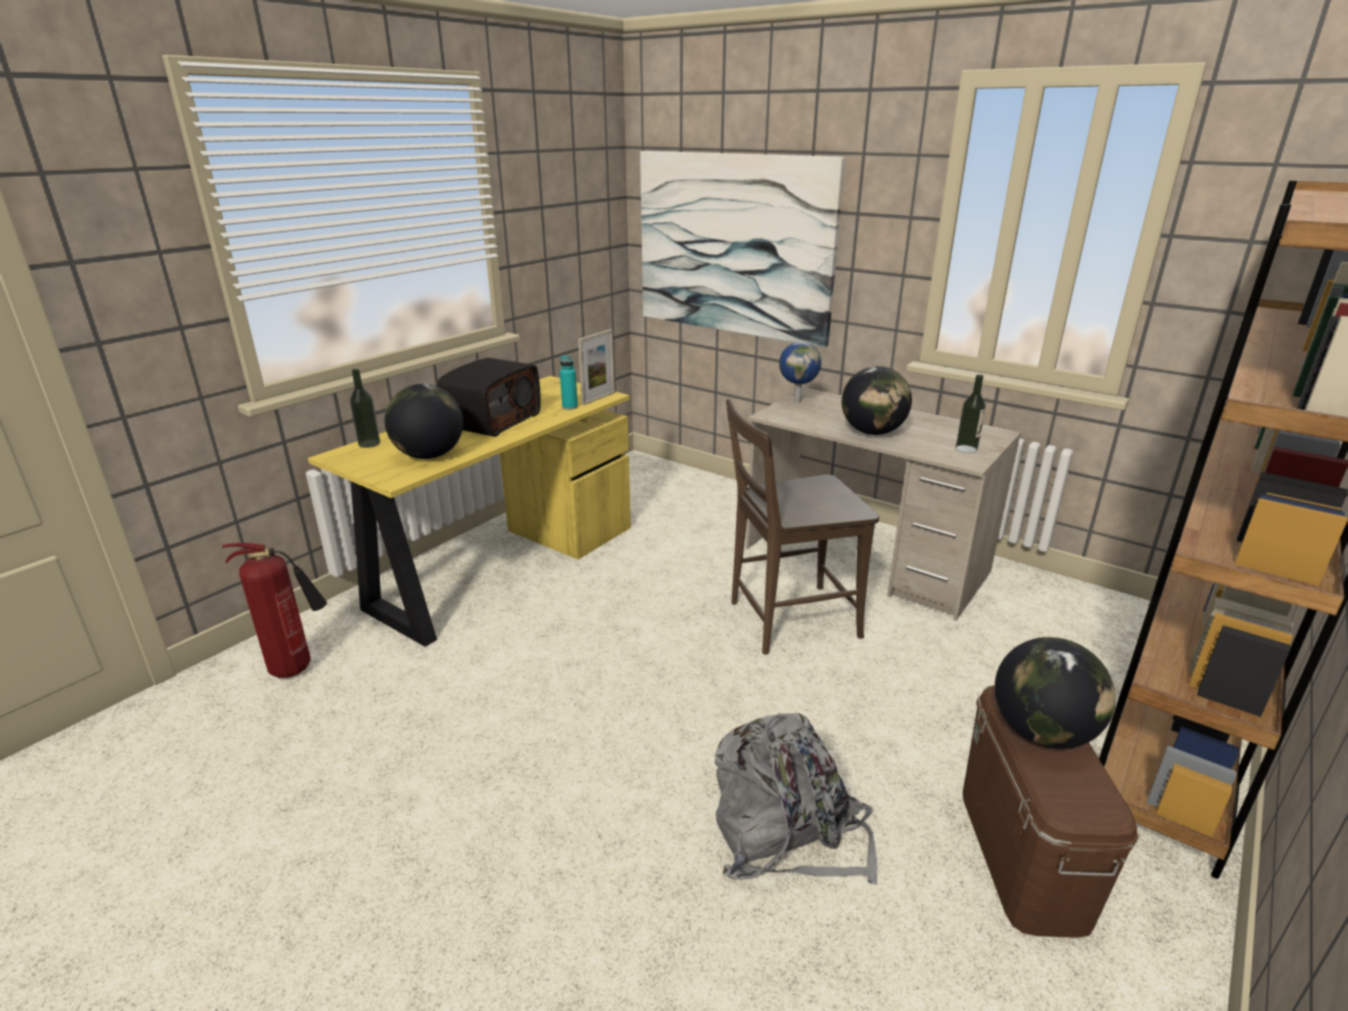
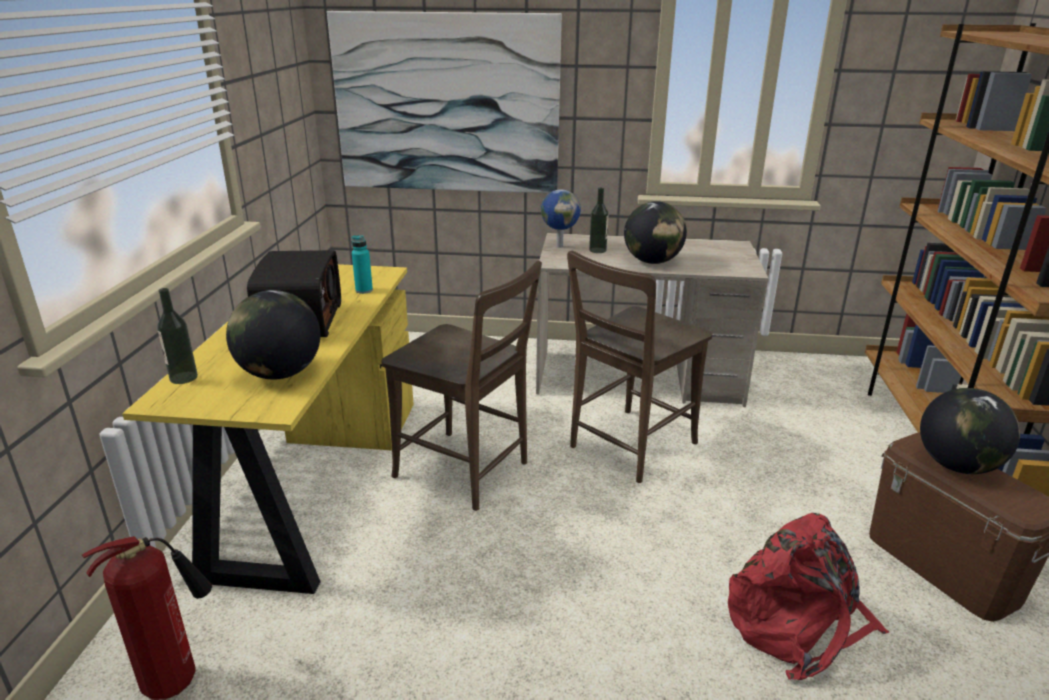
camera: 30 degrees left, 0 degrees up
picture frame [578,329,615,405] -> none
grey backpack [715,713,877,884] -> red backpack [728,513,889,680]
bottle [956,374,986,453] -> bottle moved to [589,187,609,253]
none -> brown chair [381,261,542,511]

